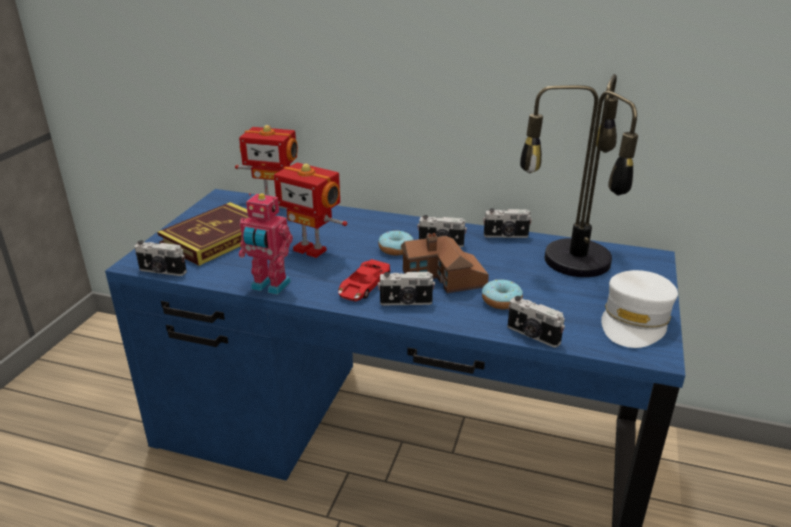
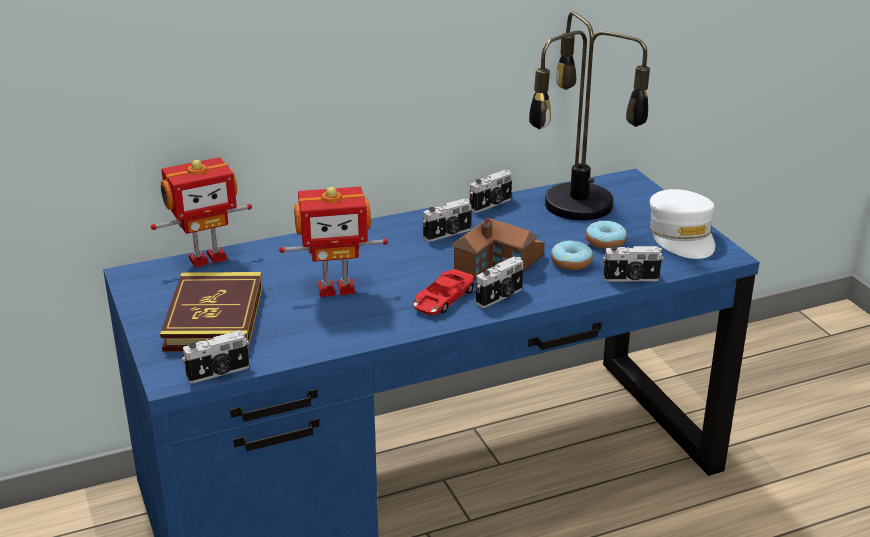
camera: 40 degrees left, 0 degrees up
toy robot [239,193,293,295] -> none
red toy car [338,259,390,301] -> red toy car turned 45 degrees clockwise [413,269,474,316]
donut [378,230,413,255] -> donut moved to [586,220,627,249]

